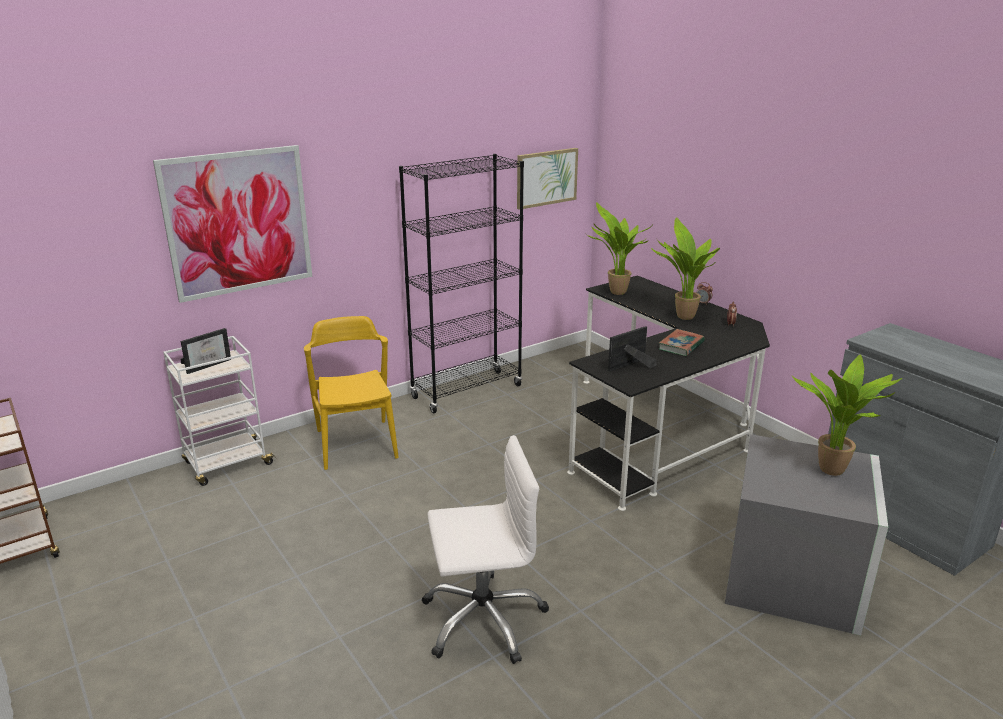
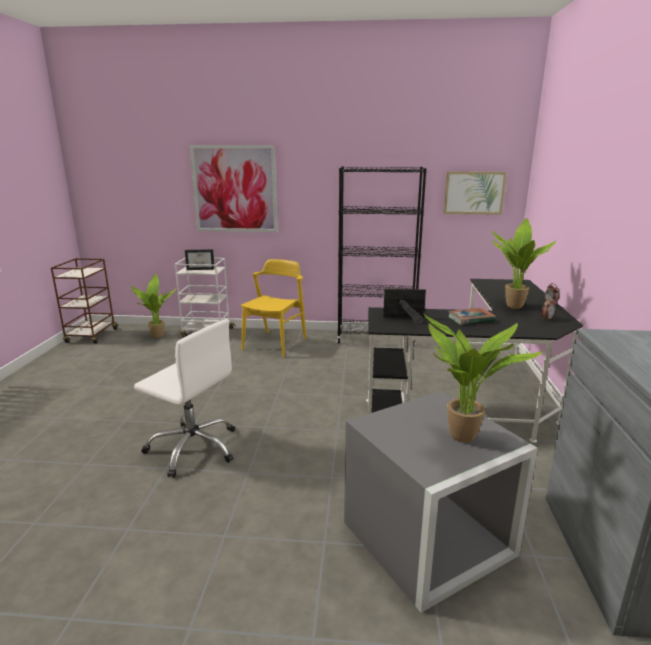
camera: 40 degrees right, 5 degrees down
potted plant [586,202,650,295] -> potted plant moved to [131,274,176,338]

